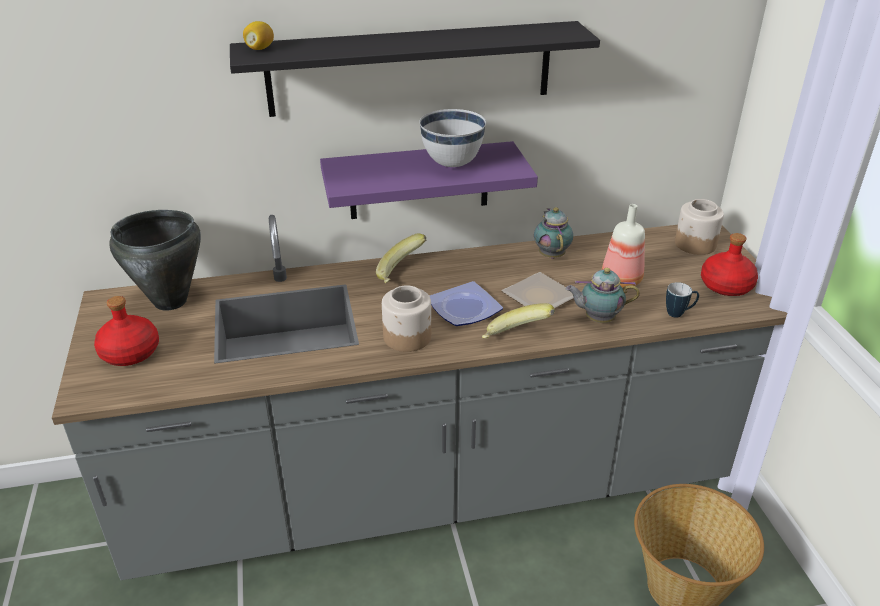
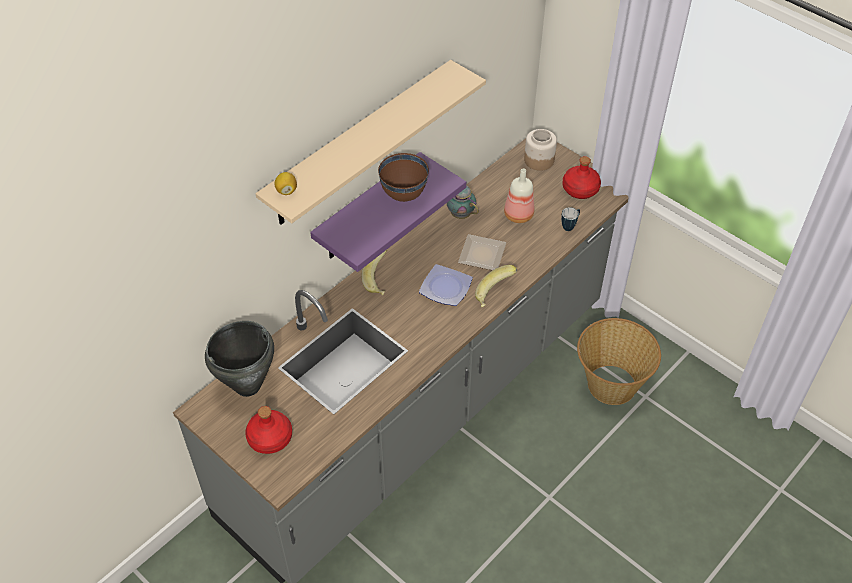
camera: 35 degrees left, 15 degrees up
black shelf [230,21,600,117] -> beige shelf [255,60,486,225]
jar [382,285,431,352] -> none
white bowl [419,109,486,167] -> brown bowl [378,153,429,202]
teapot [566,268,640,323] -> none

